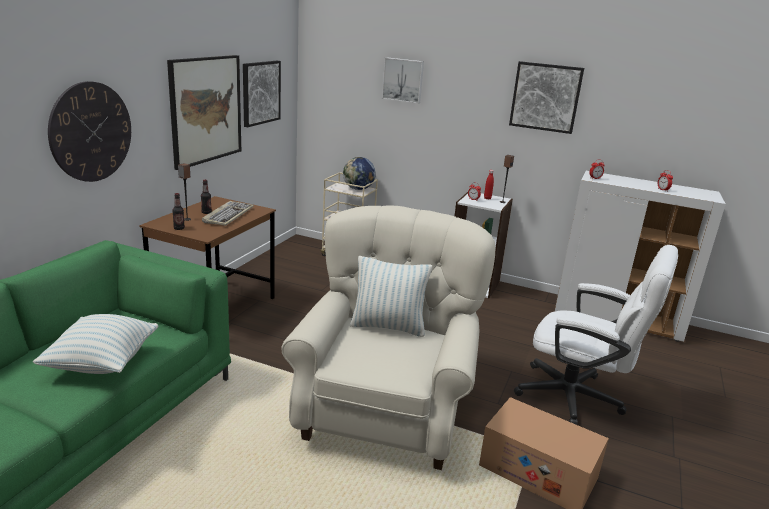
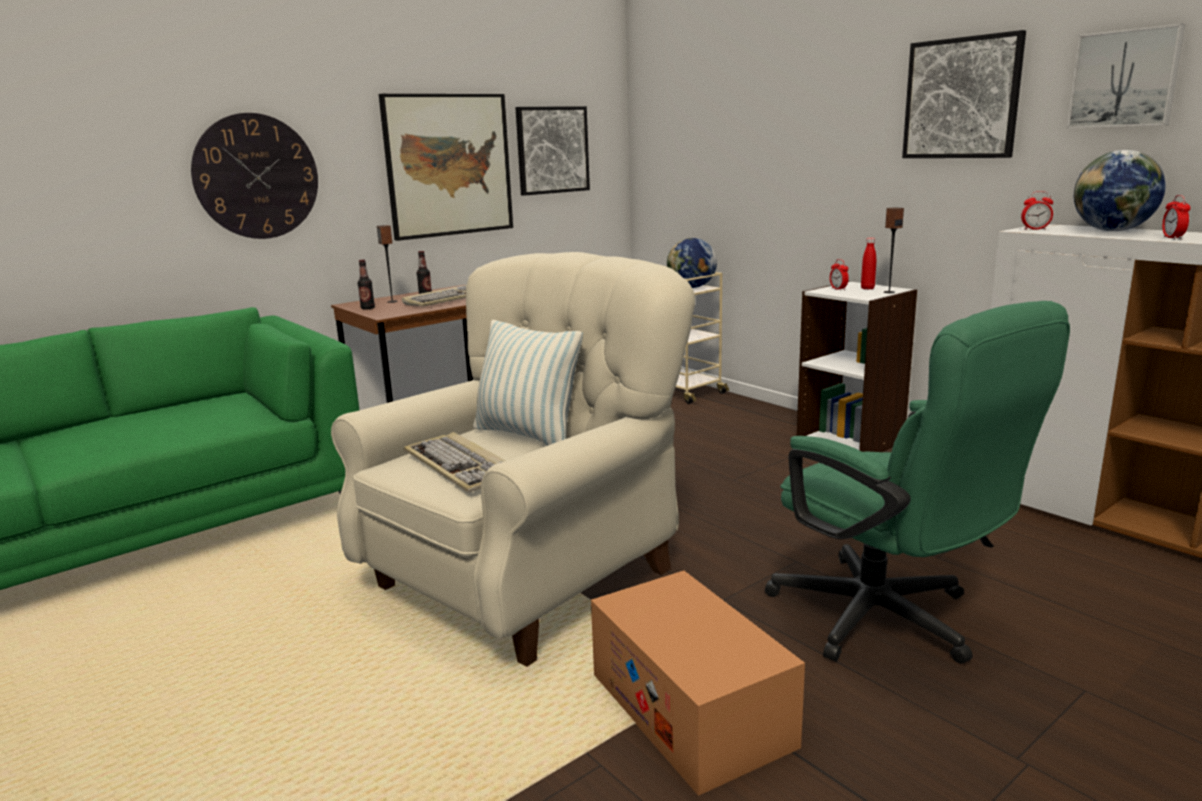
camera: 30 degrees right, 5 degrees down
pillow [33,314,158,374] -> none
picture [382,57,424,104] -> picture moved to [1067,24,1185,128]
white office chair [514,245,678,425] -> green office chair [765,301,1070,663]
none -> keyboard [404,432,505,493]
none -> globe [1074,150,1166,231]

